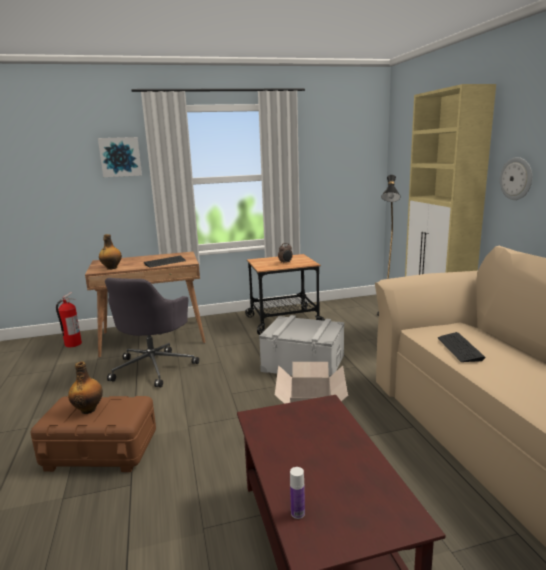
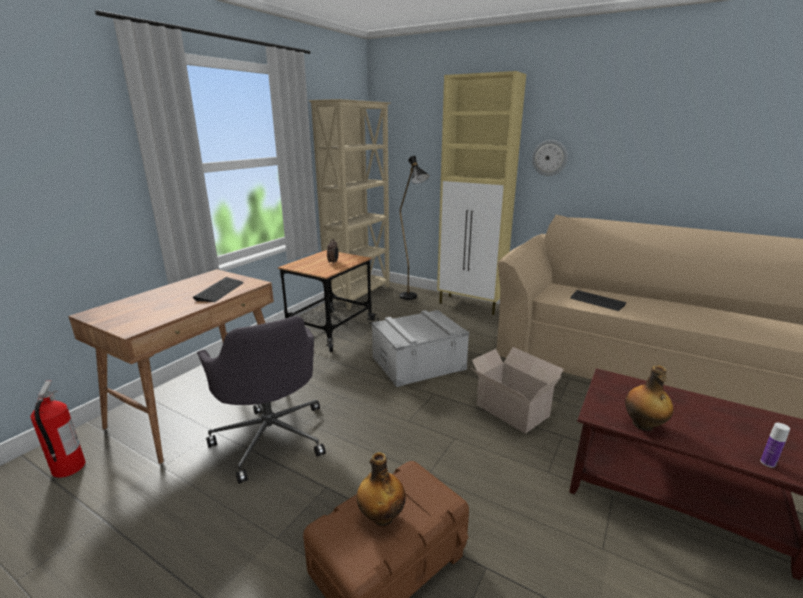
camera: 45 degrees left, 5 degrees up
picture [98,137,142,177] -> none
bottle [99,234,122,270] -> bottle moved to [625,365,673,431]
none -> beige bookcase [309,99,391,309]

